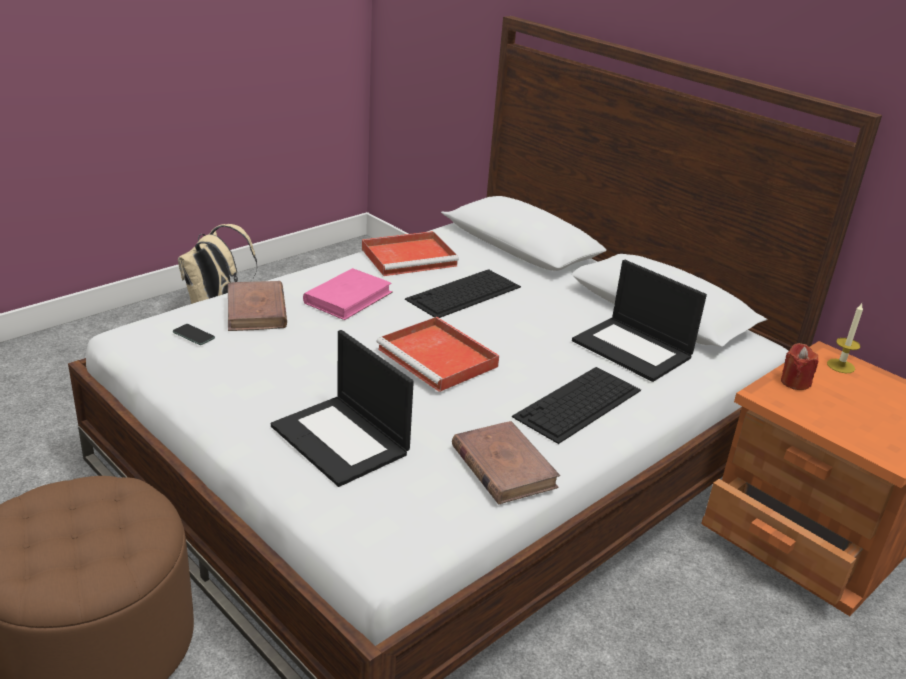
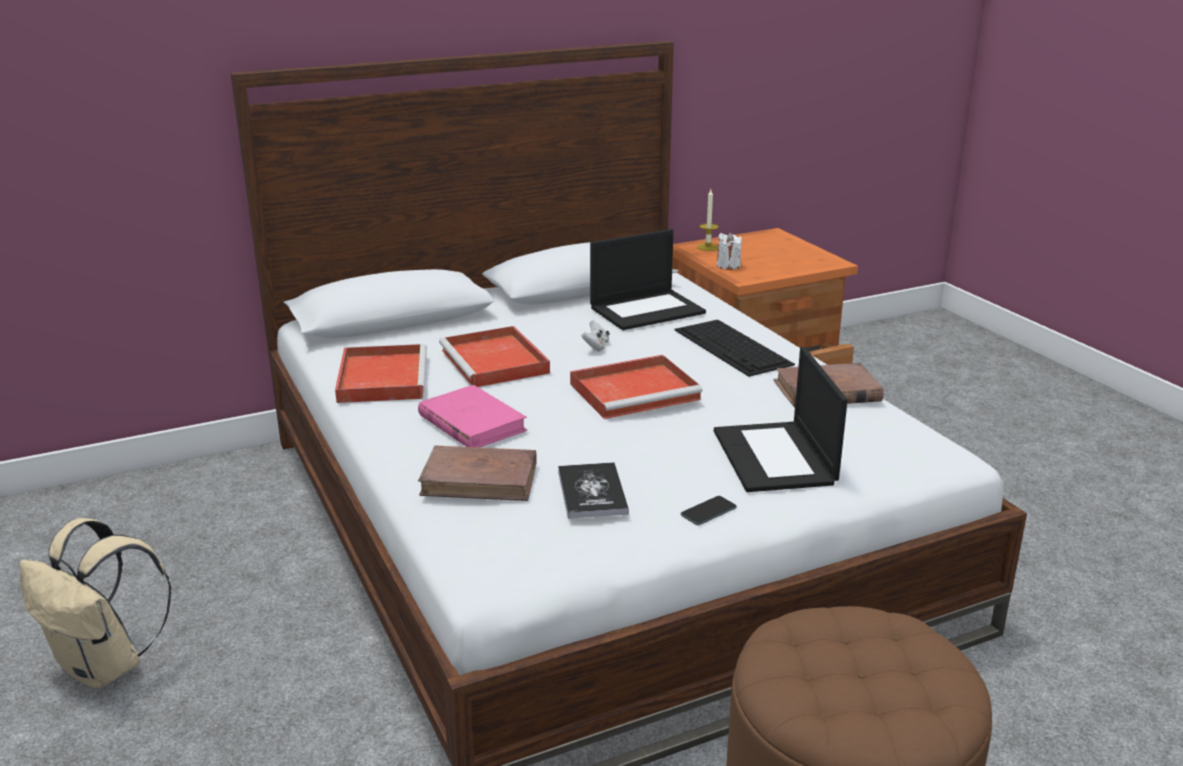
camera: 70 degrees left, 5 degrees down
phone [173,324,215,345] -> phone moved to [681,496,737,525]
laptop [271,330,414,487] -> laptop turned 105 degrees clockwise [714,347,848,492]
keyboard [405,269,521,318] -> red tray [439,326,550,387]
red candle [781,343,818,390] -> white candle [717,232,742,270]
none -> book [558,462,629,519]
none -> white game controller [582,320,610,351]

